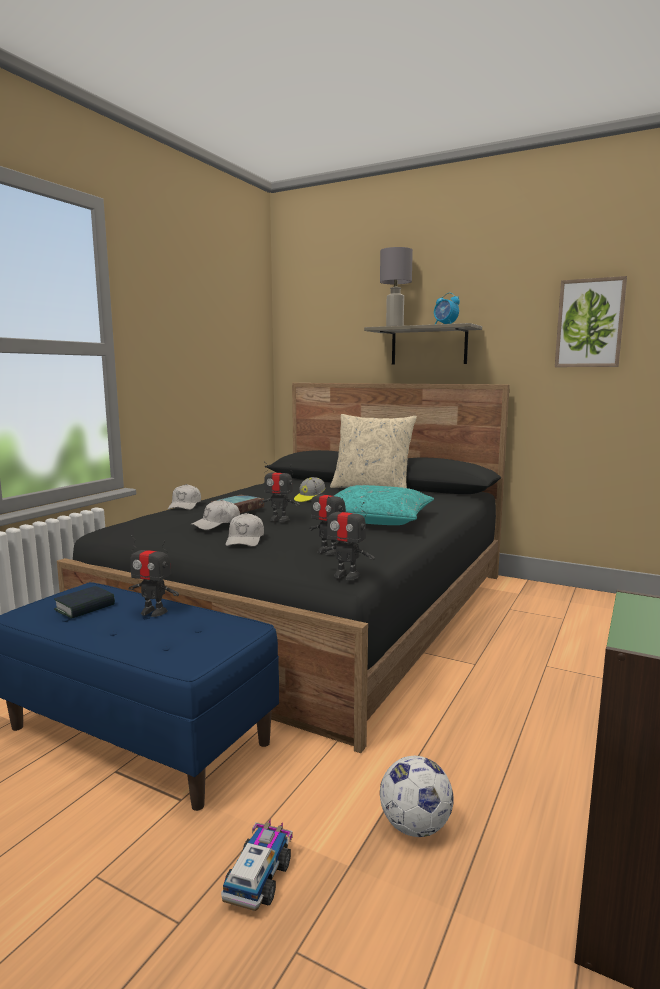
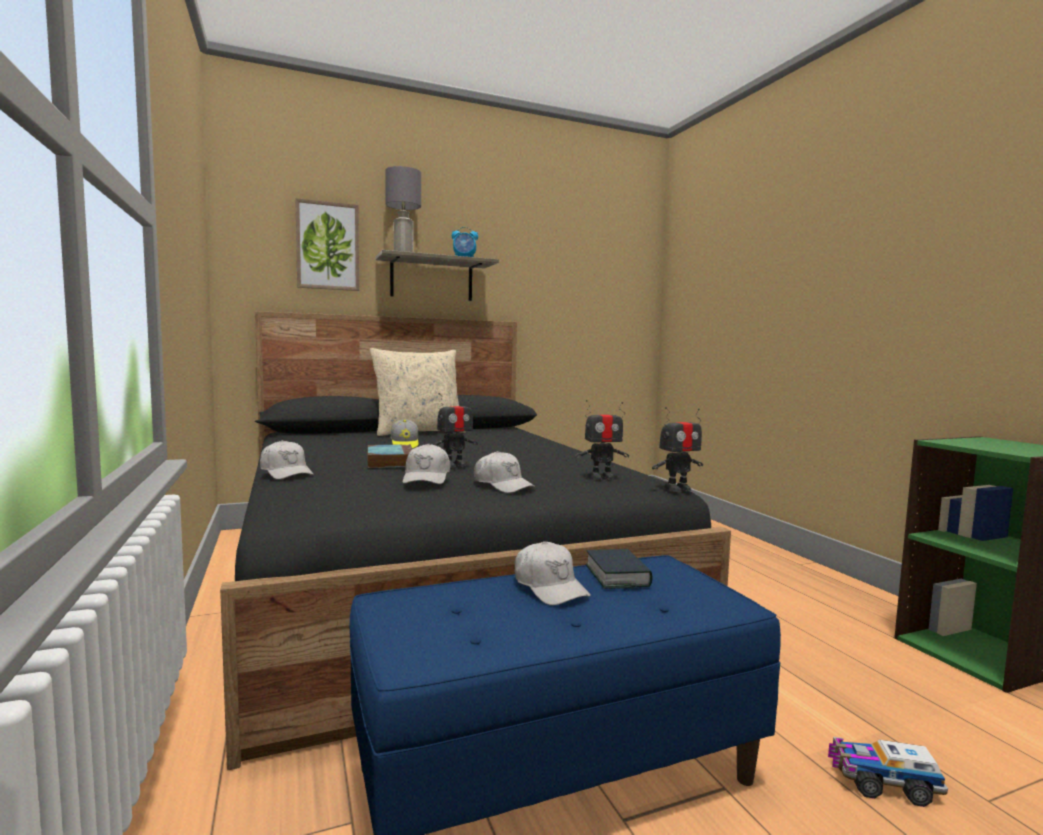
camera: 50 degrees left, 5 degrees down
book [54,586,115,619] -> book moved to [586,549,653,589]
toy robot [128,535,179,617] -> white cap [515,541,591,606]
toy truck [221,819,293,911] -> toy truck turned 45 degrees counterclockwise [828,737,948,807]
turquoise pillow [334,485,434,525] -> none
football [380,756,454,837] -> none
picture [555,276,627,367] -> picture moved to [295,198,359,291]

